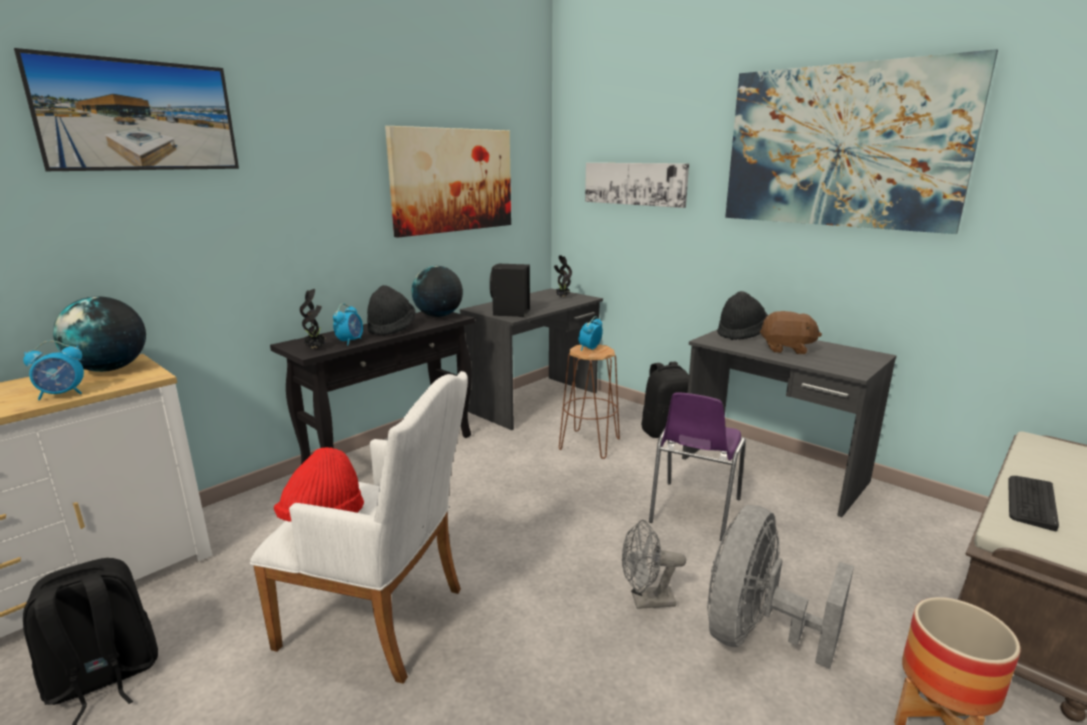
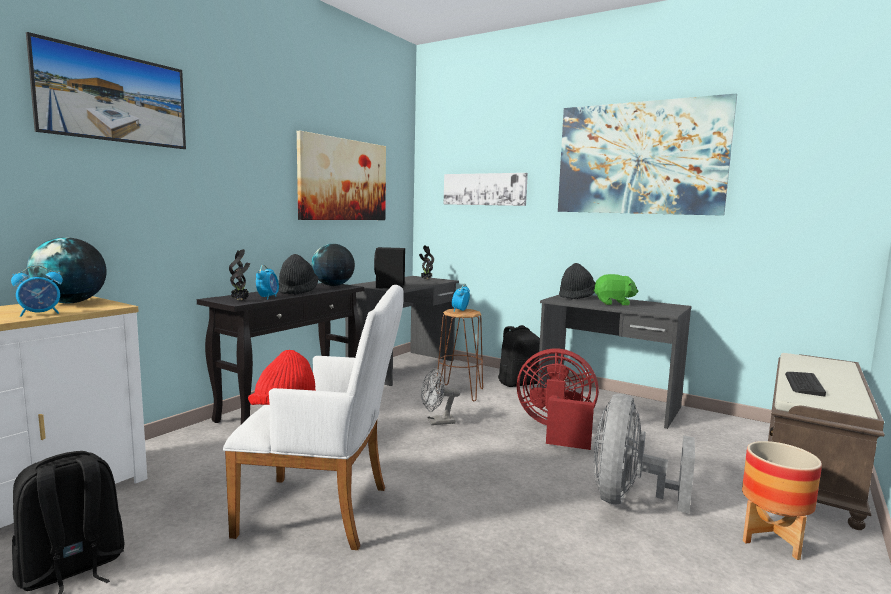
camera: 10 degrees left, 10 degrees down
grey fan [622,520,686,609] -> grey fan moved to [421,368,461,425]
purple chair [649,392,746,541] -> red fan [517,349,599,450]
brown plush toy [760,311,822,354] -> green plush toy [594,274,639,306]

